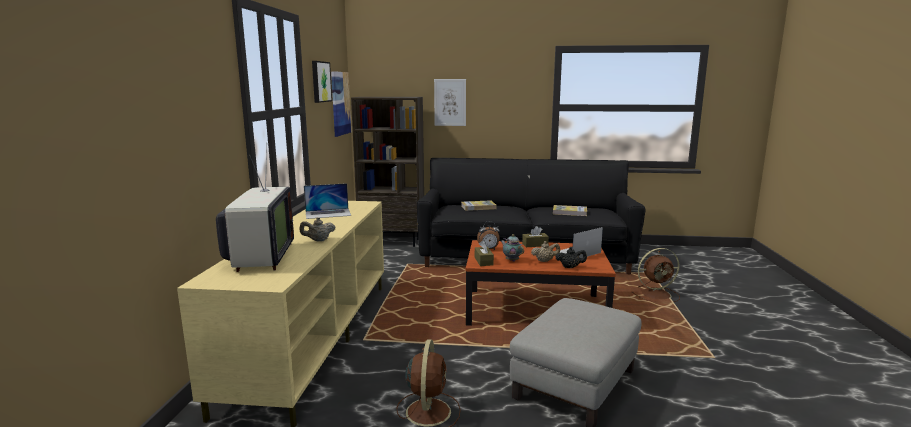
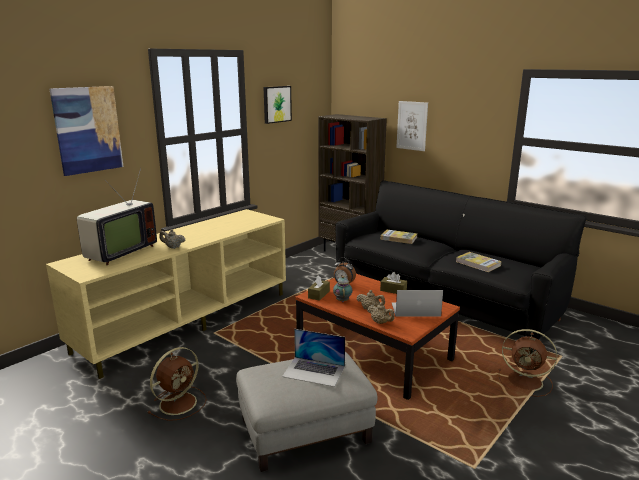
camera: 35 degrees right, 5 degrees up
laptop [304,183,351,219] -> laptop moved to [282,329,345,387]
picture [331,71,351,137] -> picture moved to [50,86,123,176]
black teapot [555,247,587,268] -> beige teapot [367,302,395,324]

